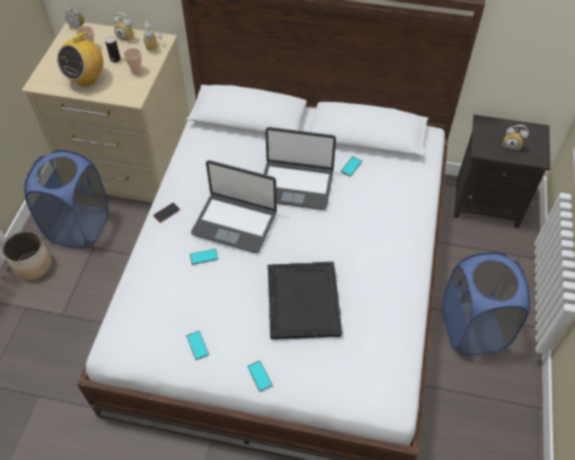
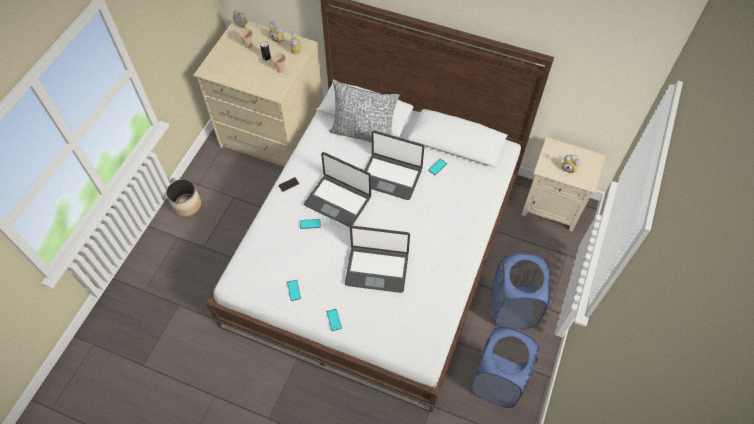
camera: 10 degrees right, 5 degrees up
blue laundry basket [24,150,108,249] -> blue laundry basket moved to [471,326,539,408]
radio [57,33,104,86] -> none
black tray [267,262,342,339] -> laptop [345,226,410,293]
black nightstand [454,115,551,228] -> beige nightstand [521,137,606,232]
none -> pillow [329,79,400,142]

